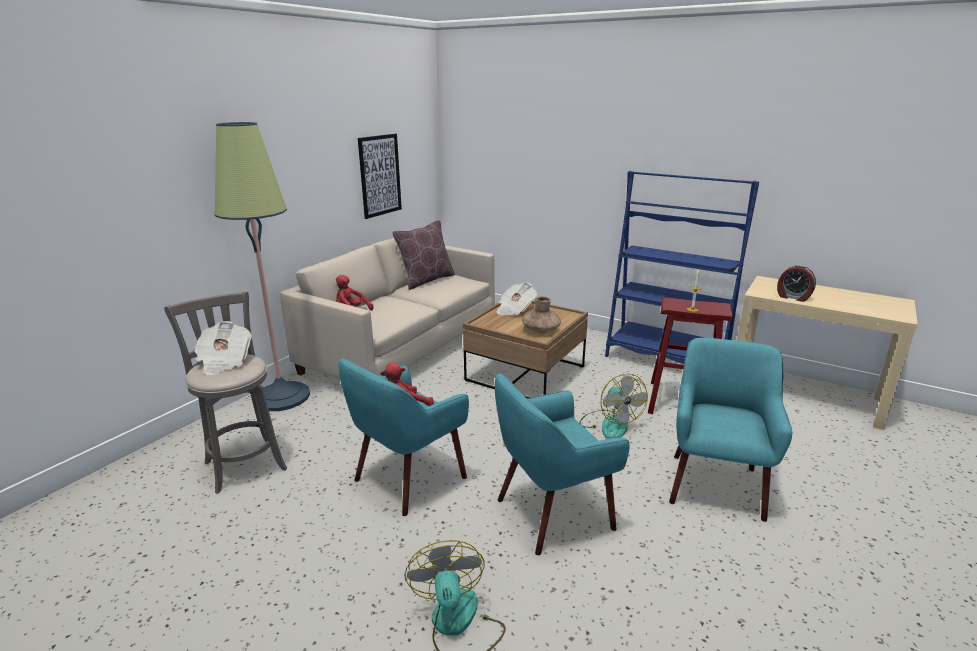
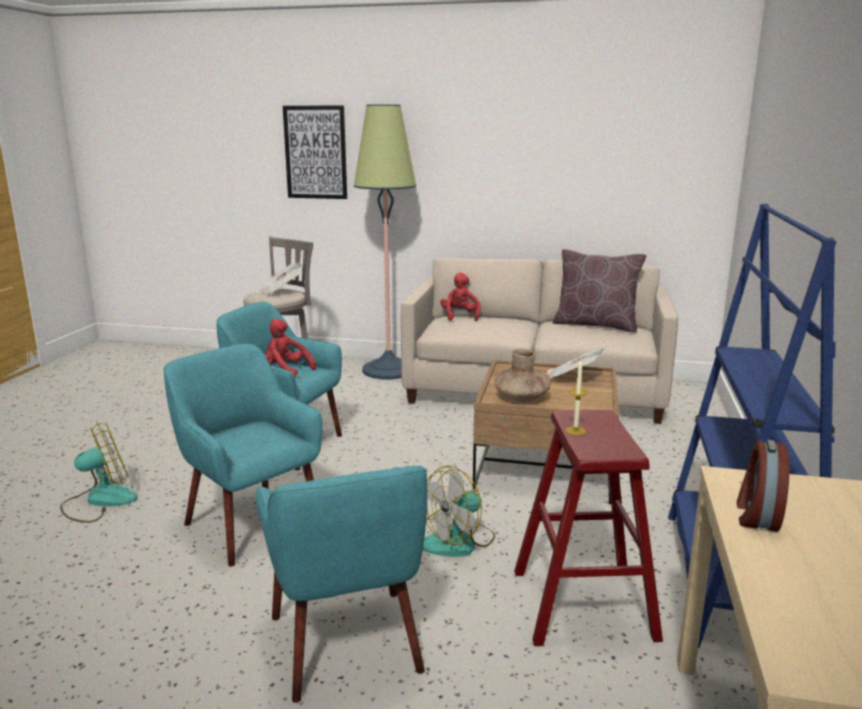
camera: 70 degrees right, 5 degrees down
picture [358,134,402,219] -> picture moved to [283,106,347,199]
turquoise armchair [669,338,792,522] -> turquoise armchair turned 75 degrees clockwise [255,466,427,703]

